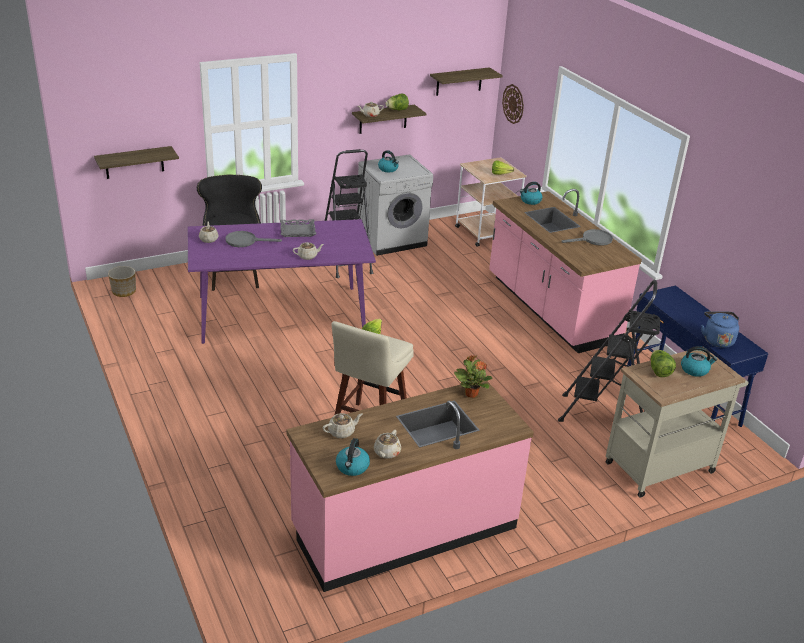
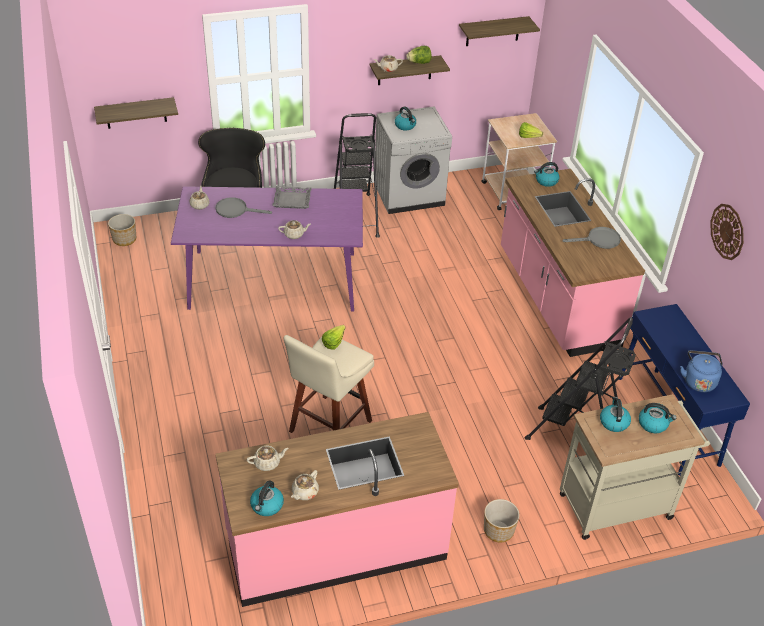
camera: 10 degrees right, 10 degrees up
potted plant [454,355,492,398] -> none
wall clock [502,84,524,124] -> wall clock moved to [710,204,744,260]
lettuce [651,350,676,377] -> kettle [600,397,631,432]
none -> planter [484,499,520,542]

